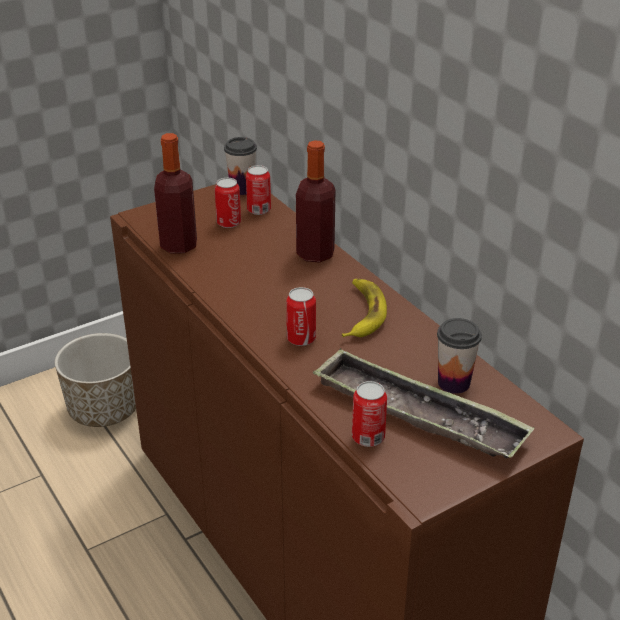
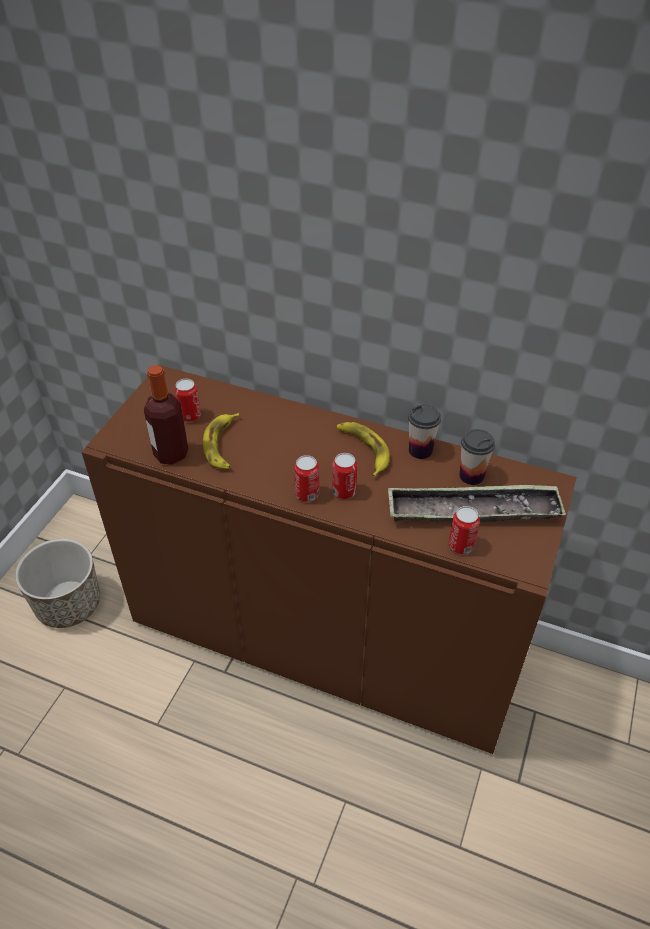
camera: 35 degrees left, 10 degrees up
cup [224,137,257,195] -> cup moved to [408,404,441,459]
can [246,165,271,215] -> can moved to [294,455,319,502]
bottle [296,140,335,263] -> none
none -> banana [203,413,239,469]

